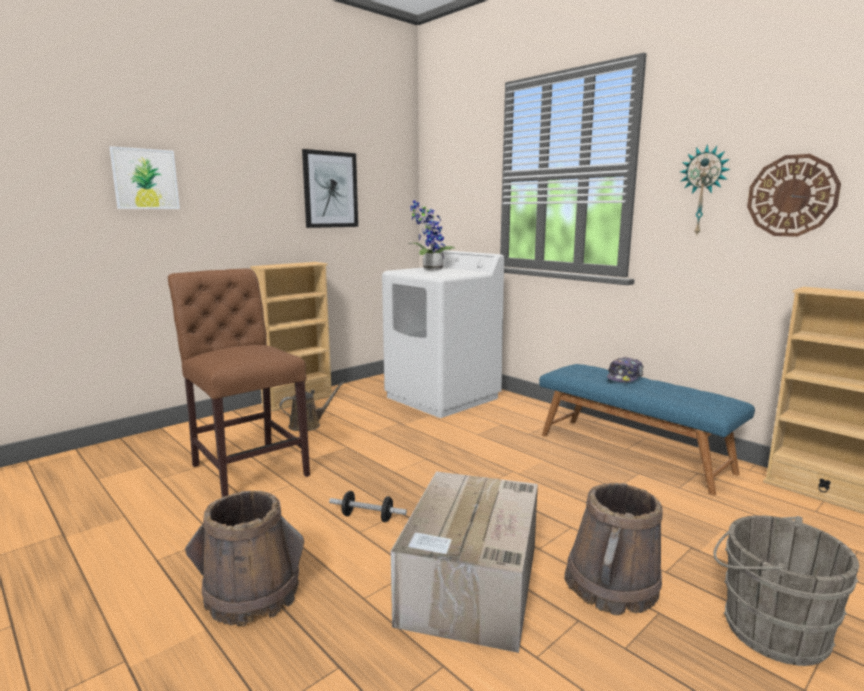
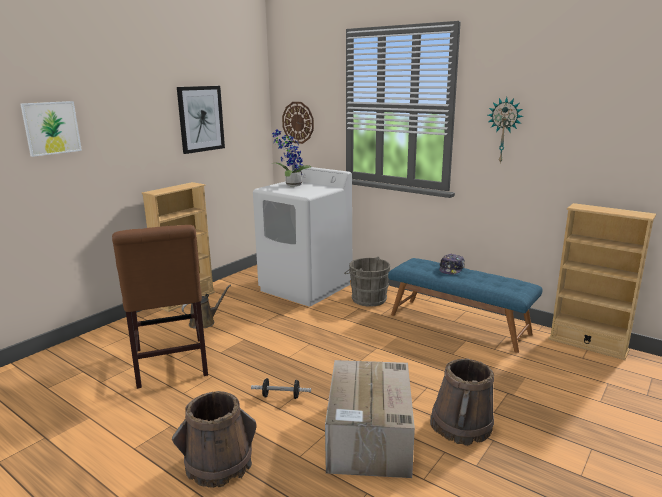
camera: 10 degrees left, 5 degrees up
brown chair [168,269,310,497] -> brown chair turned 150 degrees counterclockwise [112,225,208,389]
grey bucket [713,515,859,666] -> grey bucket moved to [344,256,390,307]
wall clock [747,154,841,237] -> wall clock moved to [282,102,314,144]

